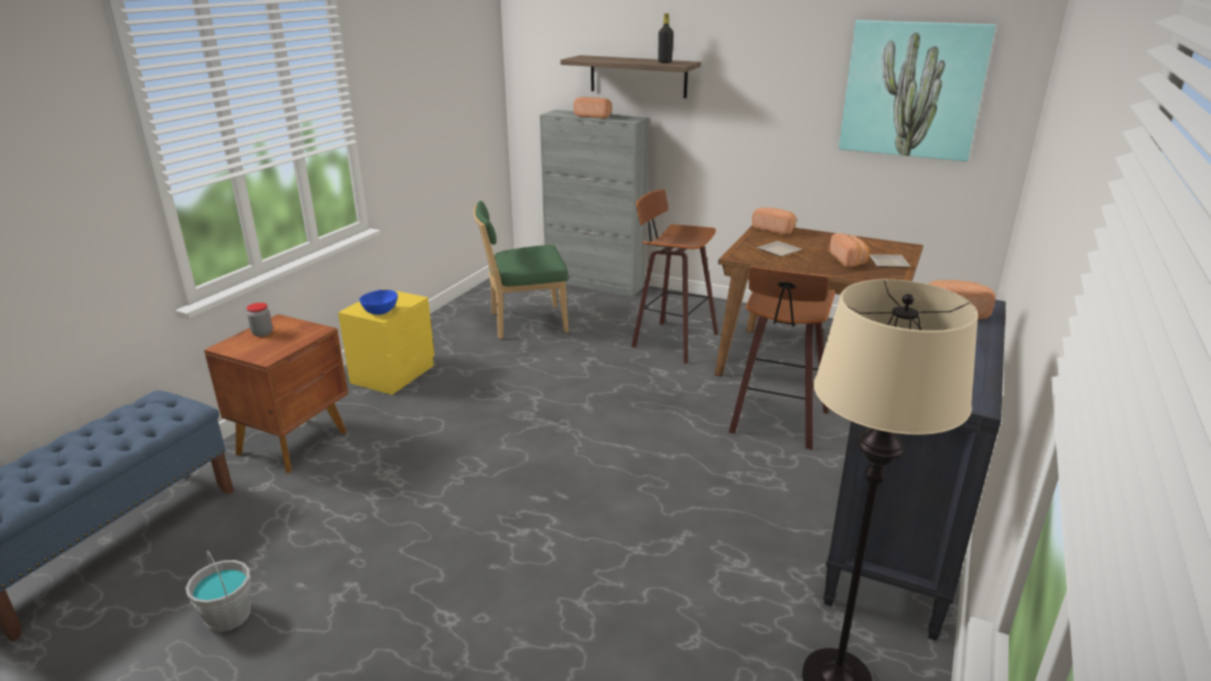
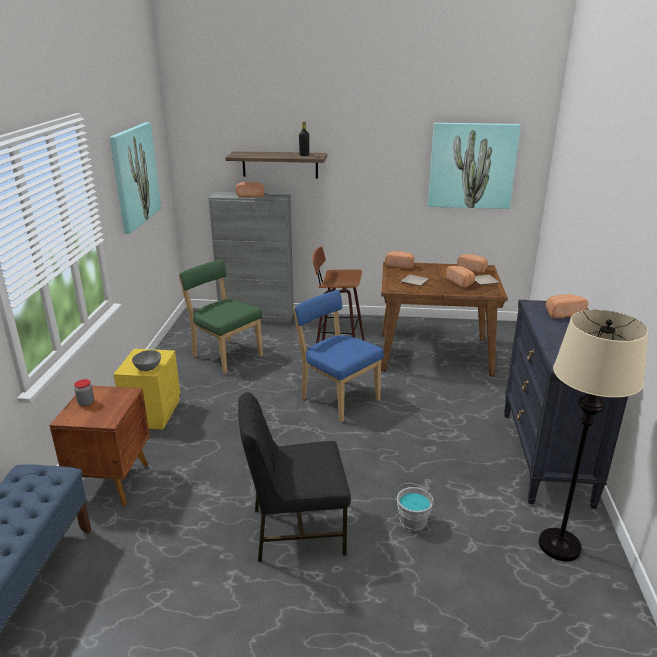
camera: 20 degrees left, 0 degrees up
grey bucket [185,551,251,632] -> grey bucket moved to [397,483,433,532]
blue bowl [359,290,398,315] -> grey bowl [132,350,161,371]
green chair [473,201,569,339] -> green chair turned 75 degrees clockwise [179,259,263,374]
stool [729,266,835,450] -> none
none -> picture [110,122,161,234]
none -> black chair [238,392,351,562]
none -> blue chair [293,290,384,422]
none -> bread [457,254,488,274]

